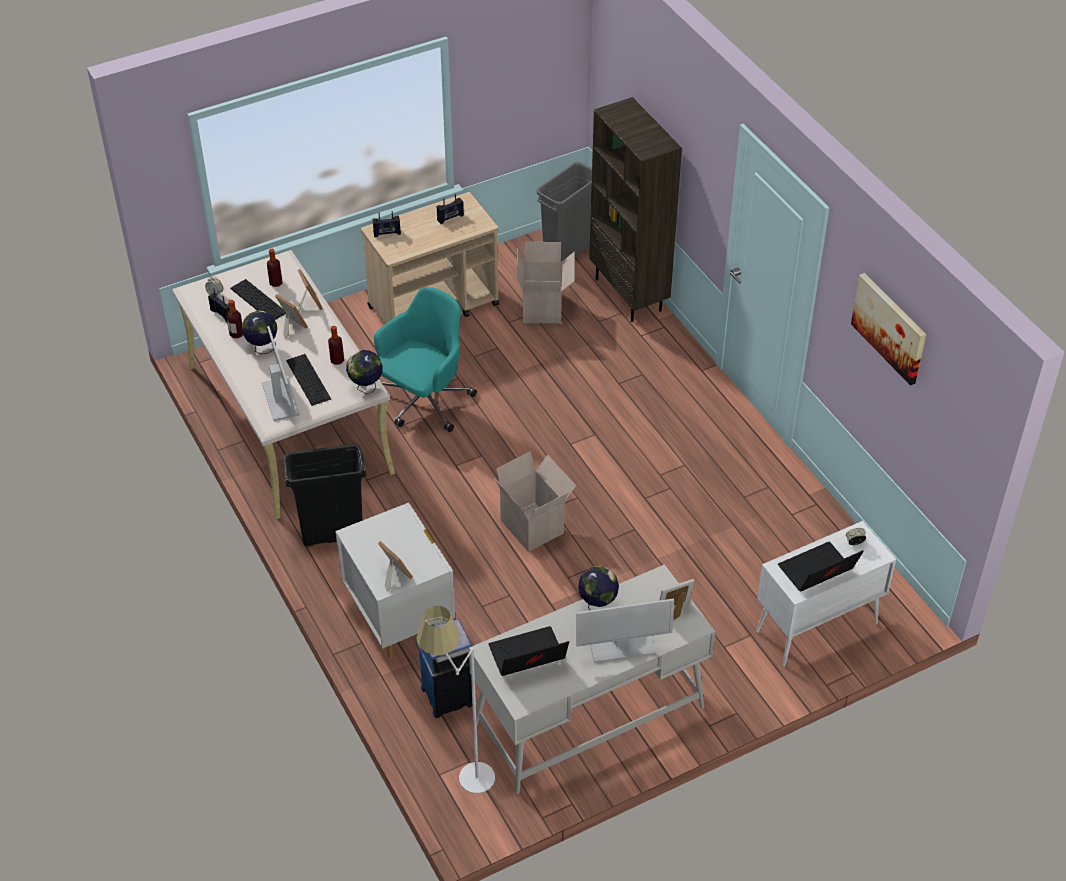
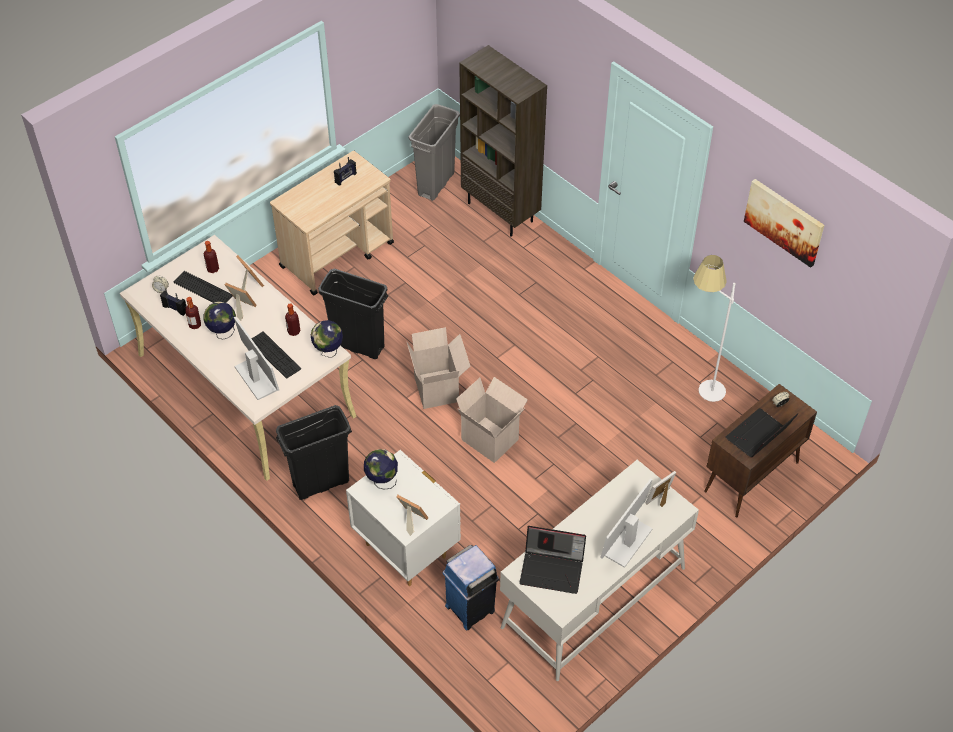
camera: 15 degrees left, 5 degrees up
radio [372,211,401,238] -> none
turquoise office chair [374,287,477,432] -> black trash can [318,269,388,359]
white floor lamp [416,606,495,793] -> white floor lamp moved to [693,255,736,402]
laptop [488,626,569,676] -> laptop turned 135 degrees counterclockwise [519,526,586,594]
cardboard box [516,242,575,323] -> cardboard box moved to [407,327,470,409]
monitor [576,599,674,663] -> monitor turned 150 degrees clockwise [600,478,653,568]
globe [578,566,619,610] -> globe moved to [364,449,398,490]
white cabinet [756,521,896,667] -> brown cabinet [704,384,817,517]

